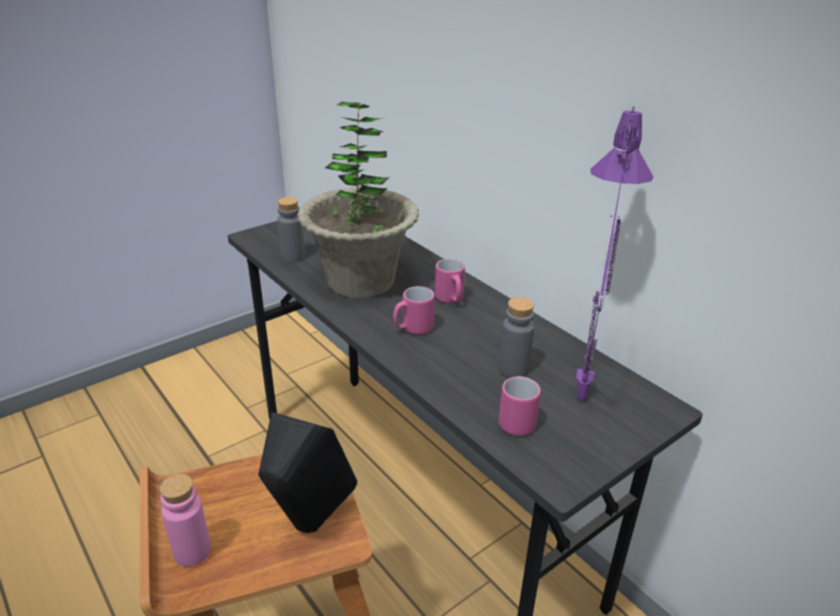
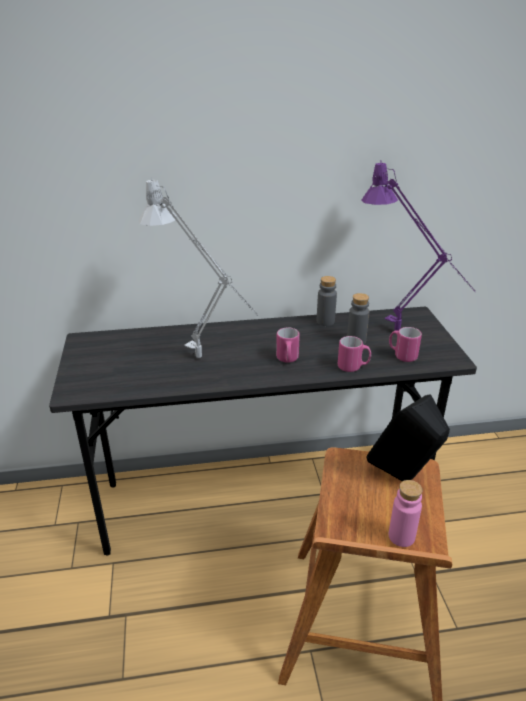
camera: 60 degrees left, 0 degrees up
grey bottle [277,197,305,262] -> grey bottle moved to [317,276,337,326]
potted plant [297,102,419,298] -> grey table lamp [139,177,258,358]
pink mug [435,258,465,303] -> pink mug moved to [338,336,371,372]

